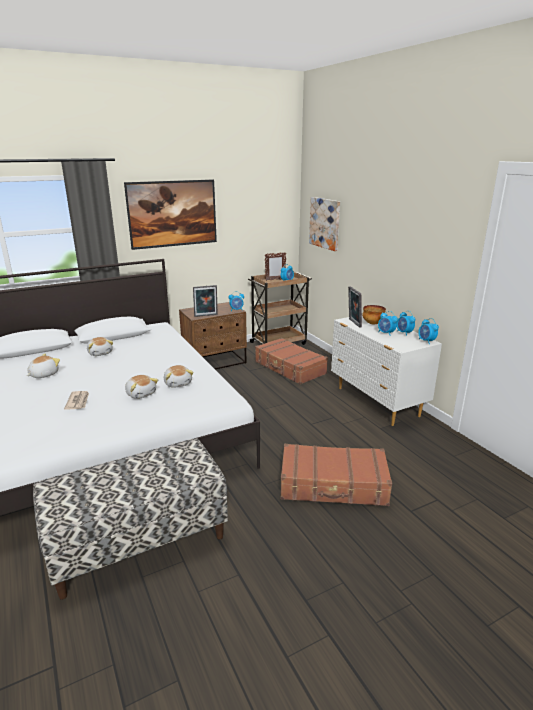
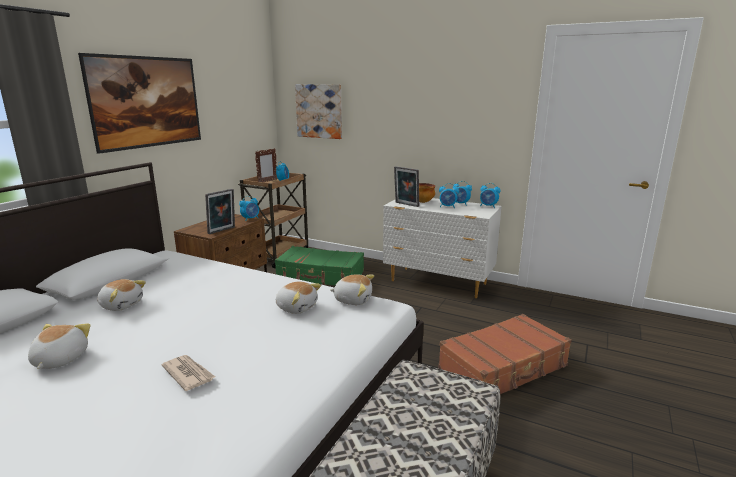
camera: 35 degrees left, 5 degrees down
plush toy [125,375,158,399] -> plush toy moved to [330,274,374,305]
brown suitcase [255,338,328,385] -> green suitcase [275,246,364,285]

